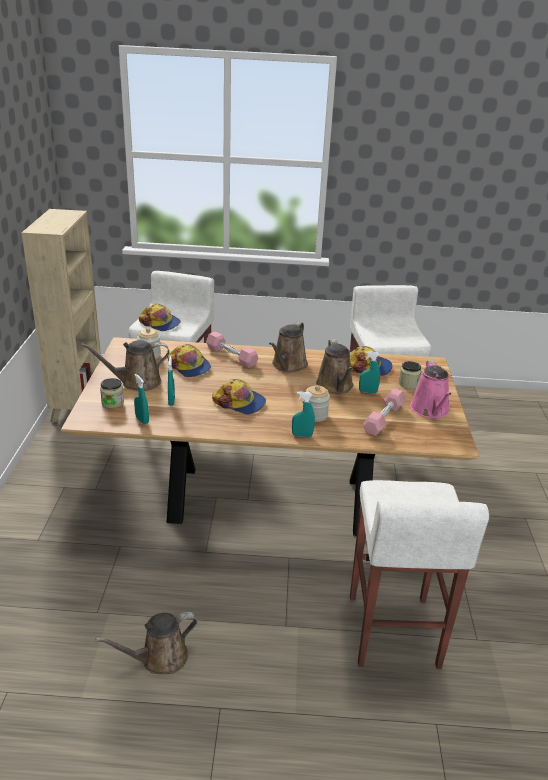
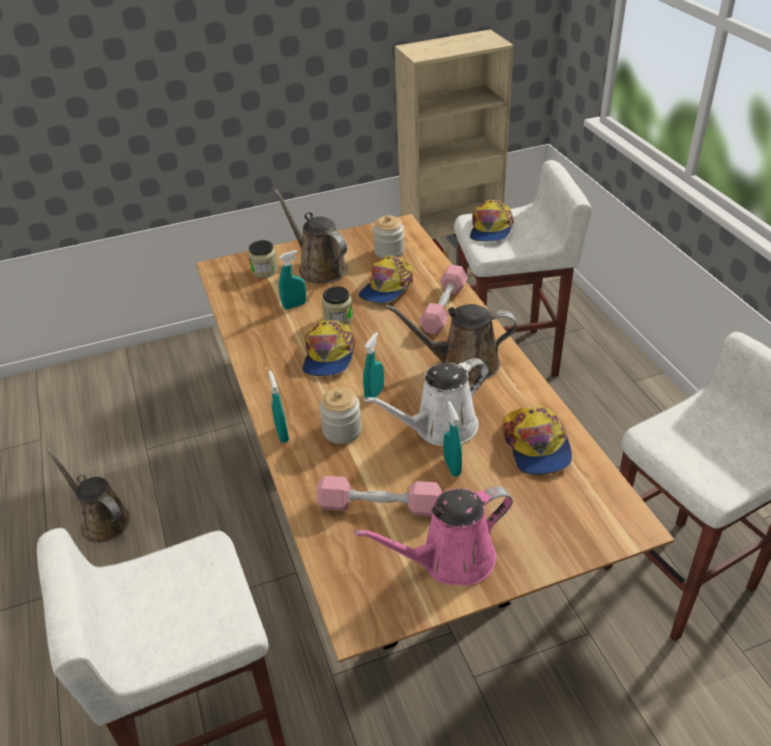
camera: 70 degrees right, 10 degrees up
turquoise spray bottle [134,374,149,424] -> turquoise spray bottle moved to [363,332,384,398]
brown watering can [316,339,353,394] -> white watering can [364,358,489,445]
jar [399,361,421,389] -> jar moved to [322,286,353,325]

